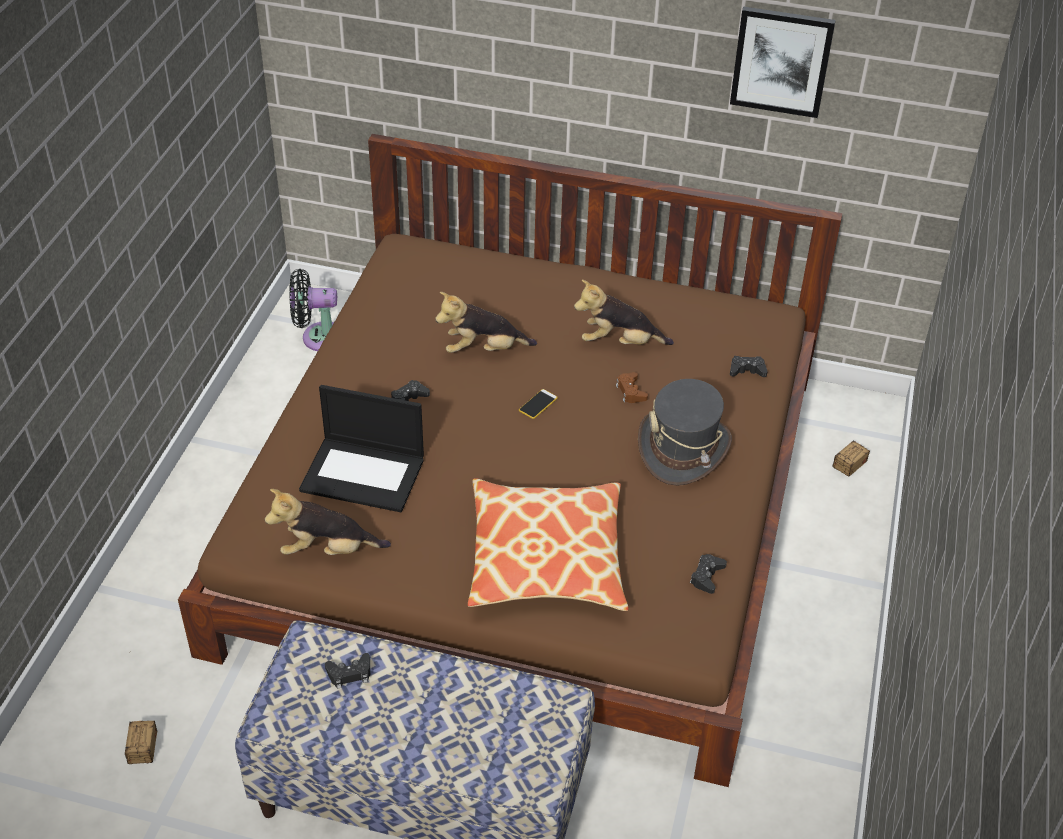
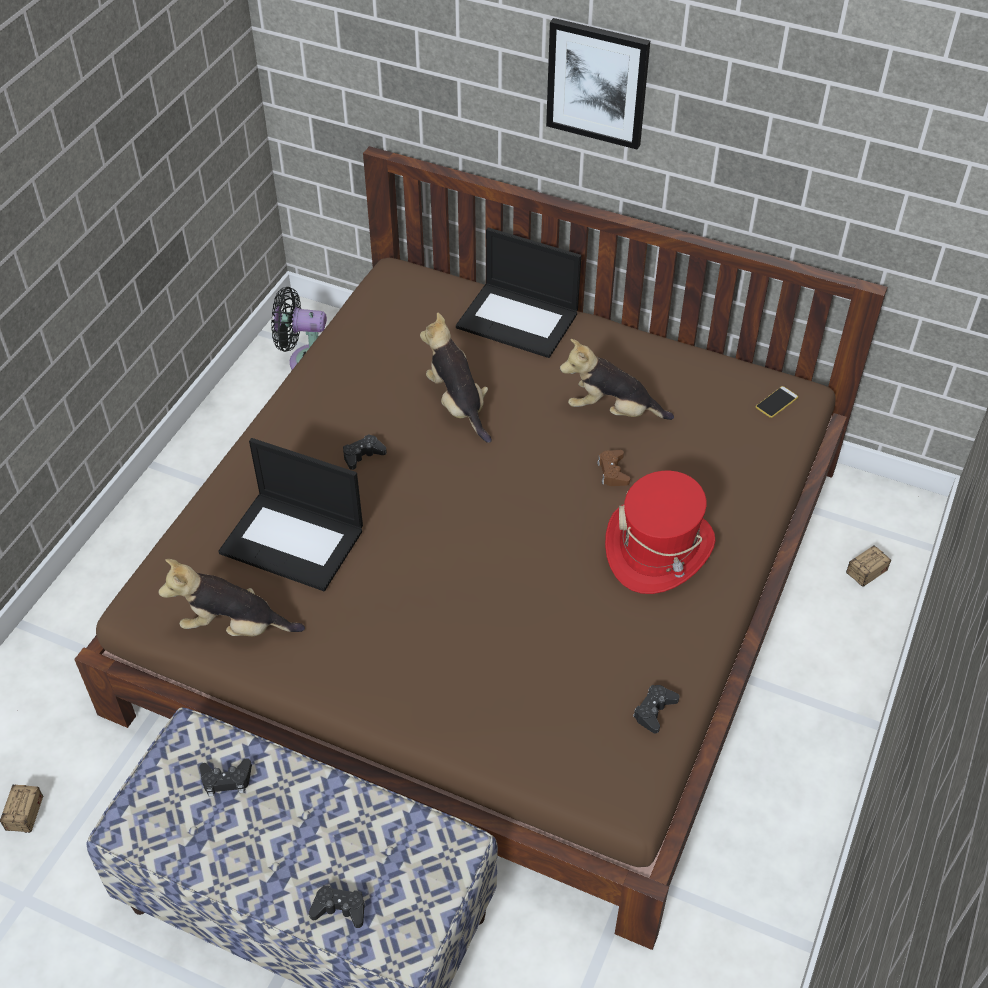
camera: 10 degrees right, 5 degrees up
plush toy [435,292,537,353] -> plush toy turned 60 degrees clockwise [420,312,492,443]
pillow [468,478,628,611] -> none
phone [519,389,558,419] -> phone moved to [756,386,798,418]
grey hat [638,379,732,486] -> red hat [605,471,716,594]
picture [730,7,836,118] -> picture moved to [546,18,650,150]
black game controller [730,356,768,377] -> black game controller moved to [309,885,364,928]
none -> laptop [456,228,581,358]

